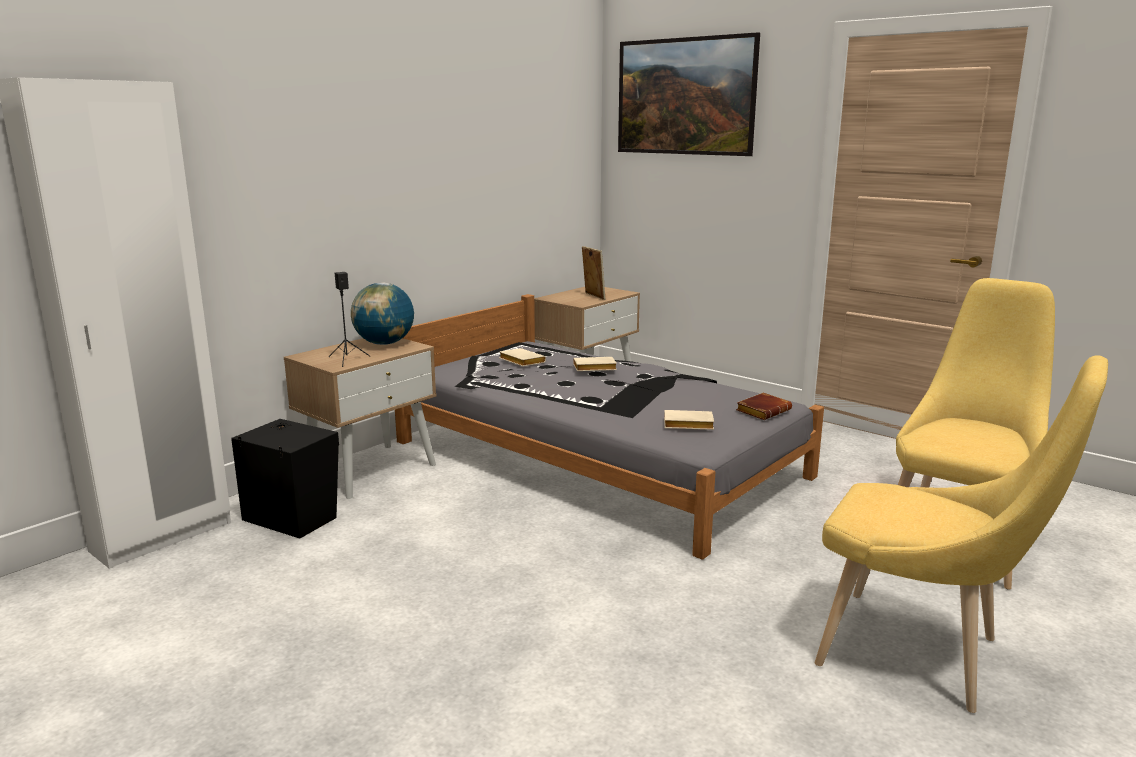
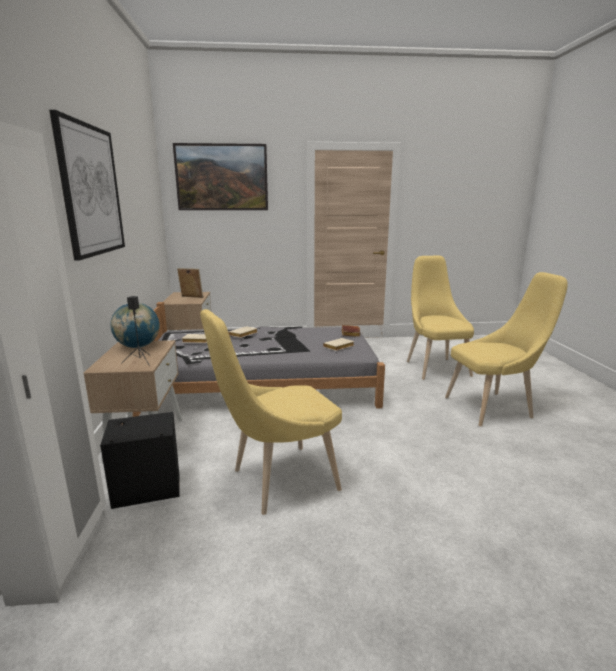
camera: 45 degrees left, 0 degrees up
none -> picture [49,110,125,261]
none -> yellow chair [200,309,342,515]

